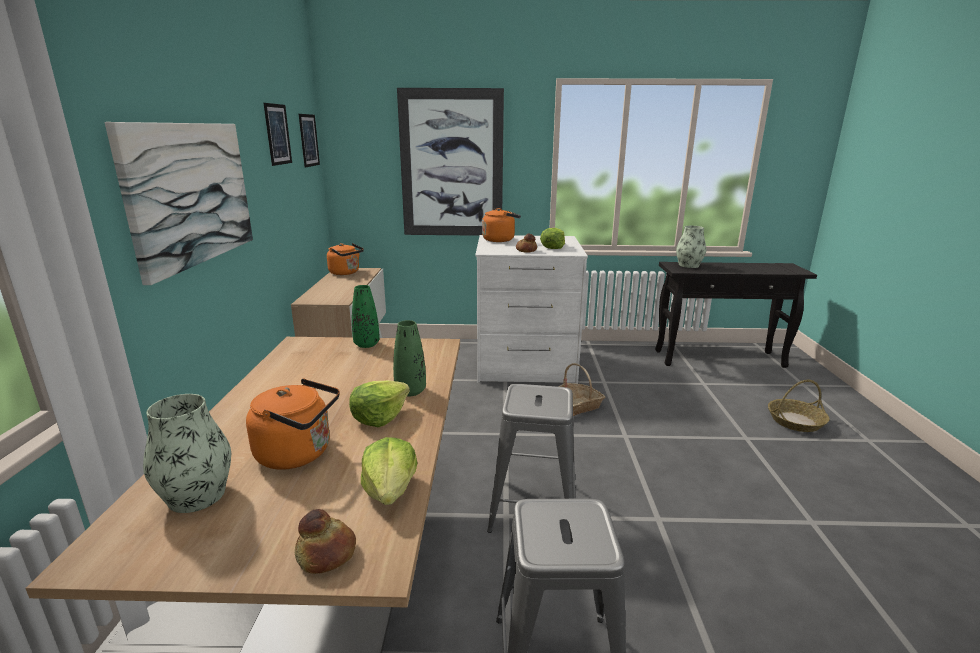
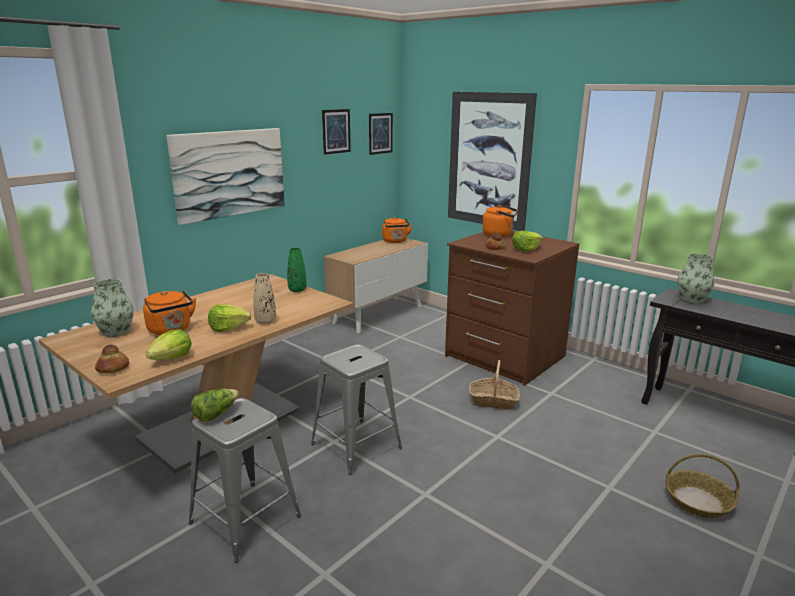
camera: 40 degrees right, 0 degrees up
green vase [393,320,426,396] -> beige vase [253,273,276,324]
white dresser [475,235,588,384] -> brown dresser [445,231,580,386]
none -> lettuce [191,389,239,422]

